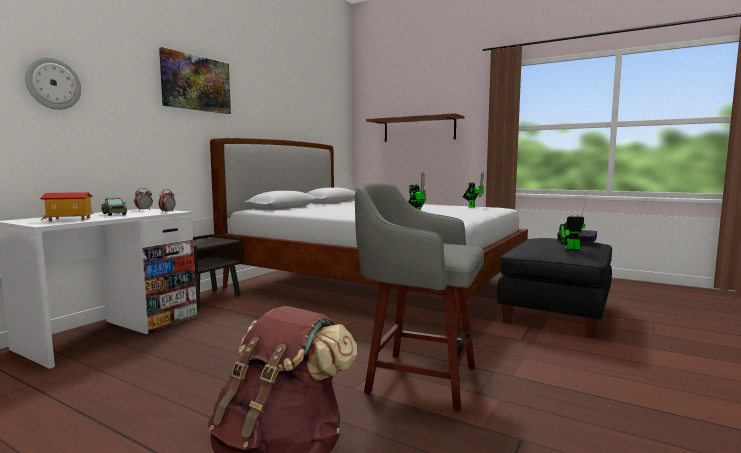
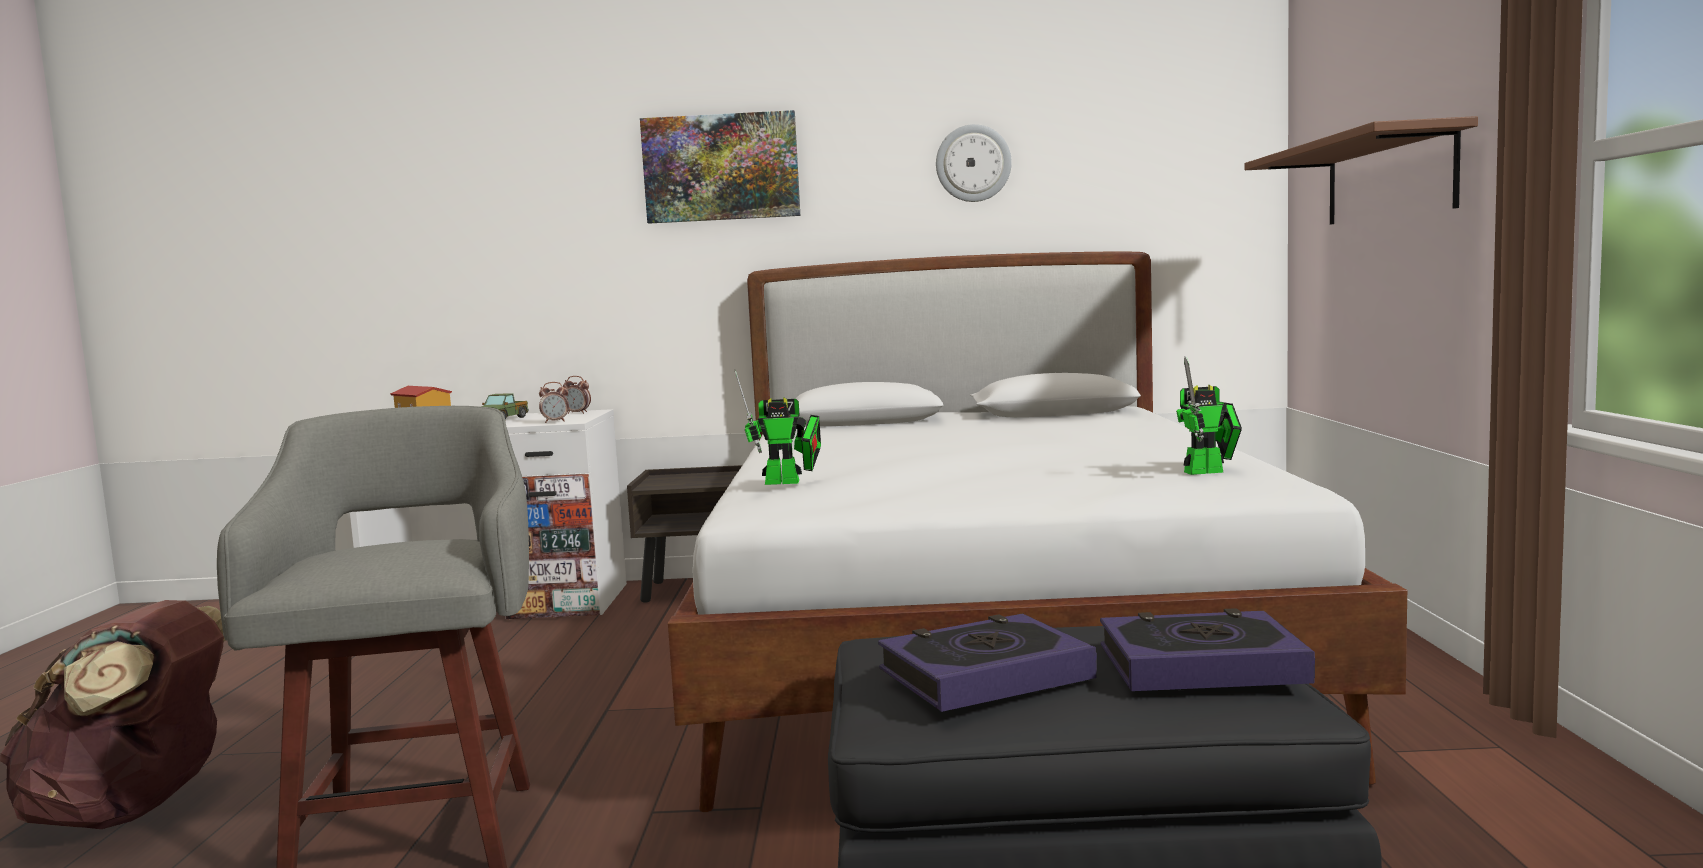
camera: 60 degrees right, 0 degrees up
wall clock [25,57,81,110] -> wall clock moved to [936,124,1012,202]
toy robot [559,202,586,249] -> book [878,614,1097,712]

